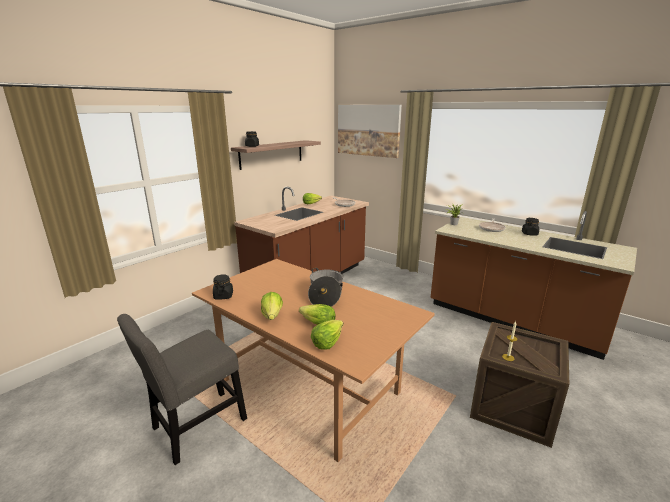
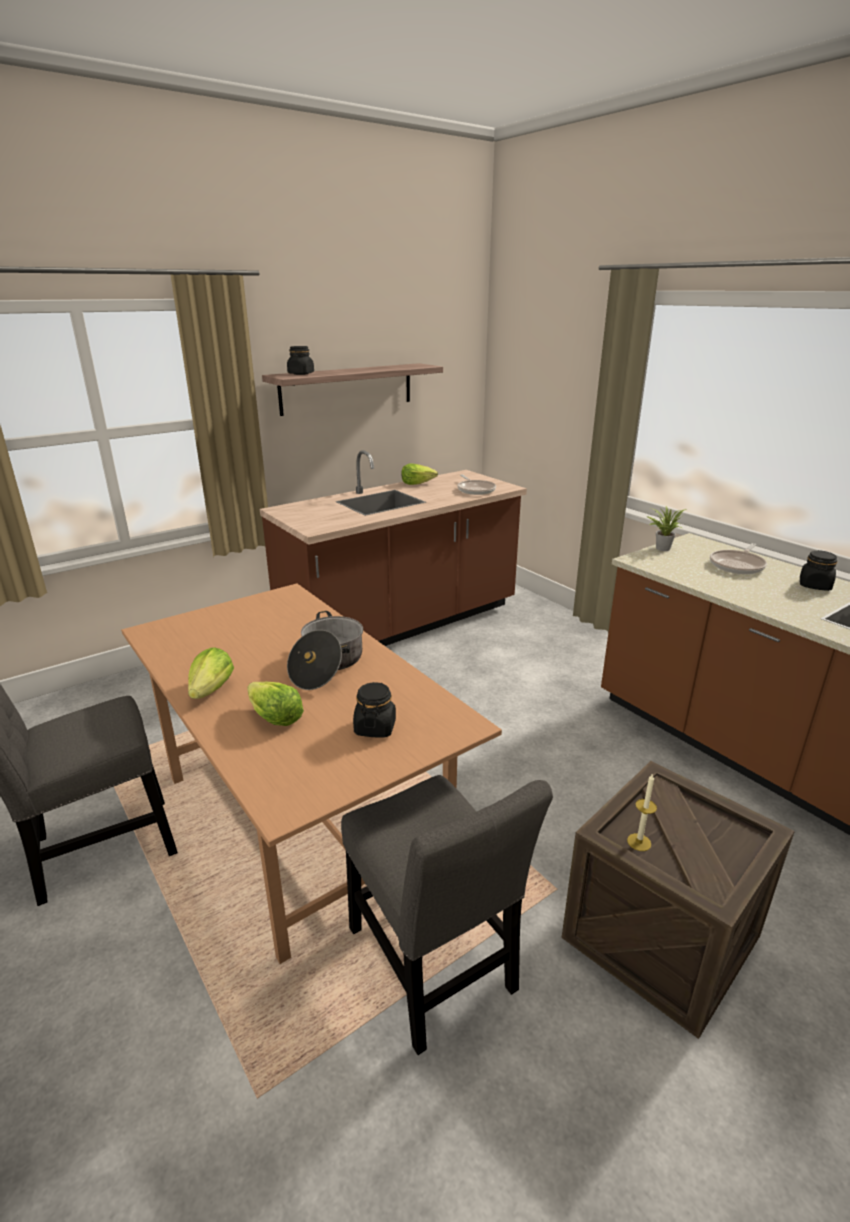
camera: 15 degrees right, 5 degrees up
black jar [213,274,233,299] -> black jar moved to [353,682,396,738]
lettuce [311,320,343,350] -> none
picture [338,105,402,158] -> none
none -> grey chair [341,775,553,1055]

